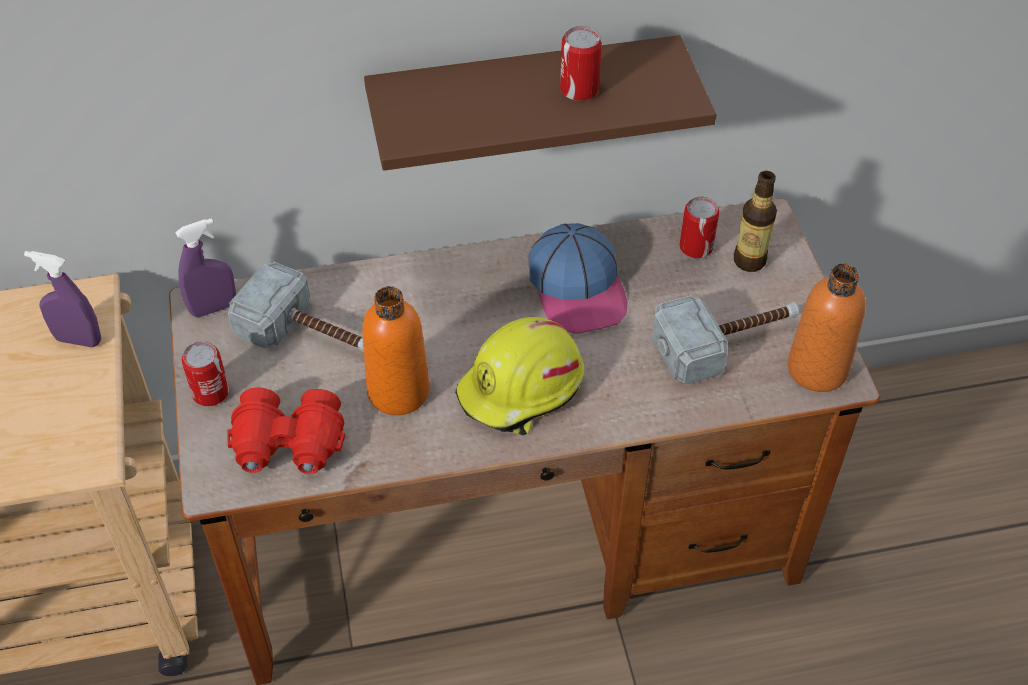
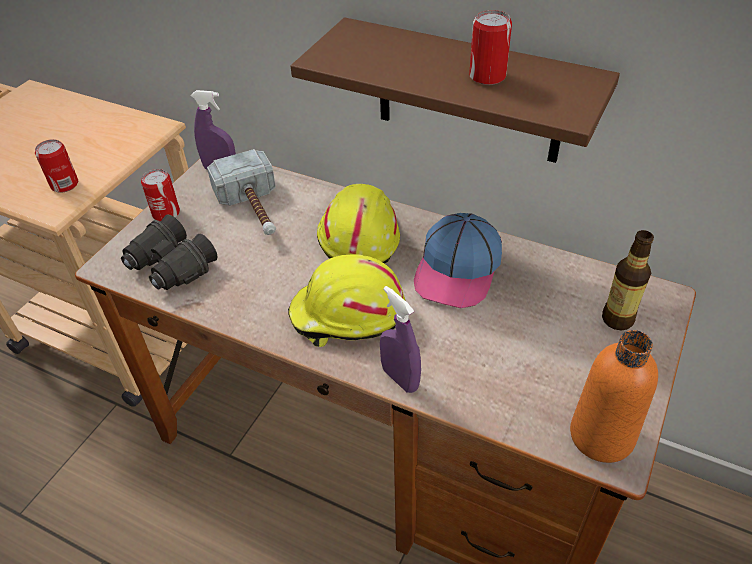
camera: 40 degrees right, 5 degrees down
purple spray bottle [24,251,101,347] -> purple spray bottle moved to [380,286,421,393]
red binoculars [227,387,345,474] -> black binoculars [121,215,218,290]
orange bottle [362,286,429,415] -> none
hammer [652,295,800,385] -> none
can [680,197,719,258] -> can moved to [35,139,78,193]
none -> yellow hard hat [317,184,400,264]

